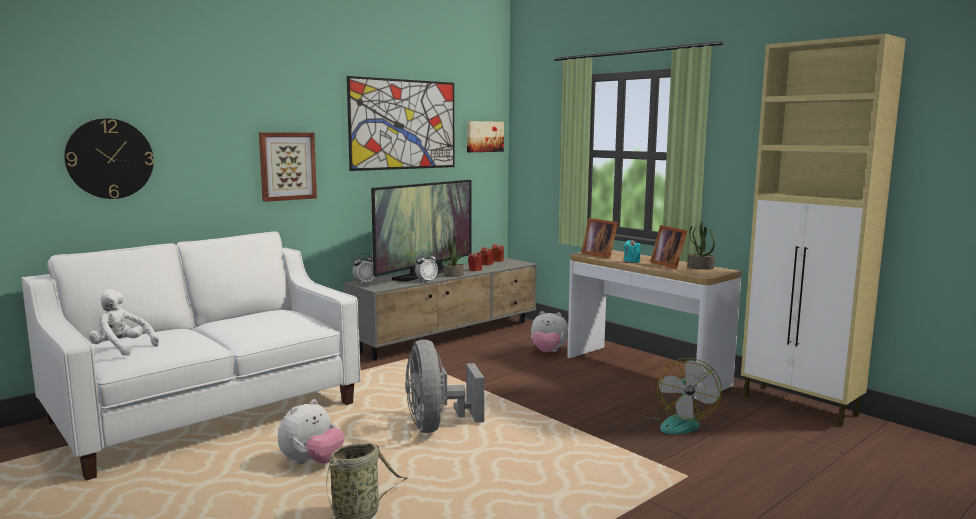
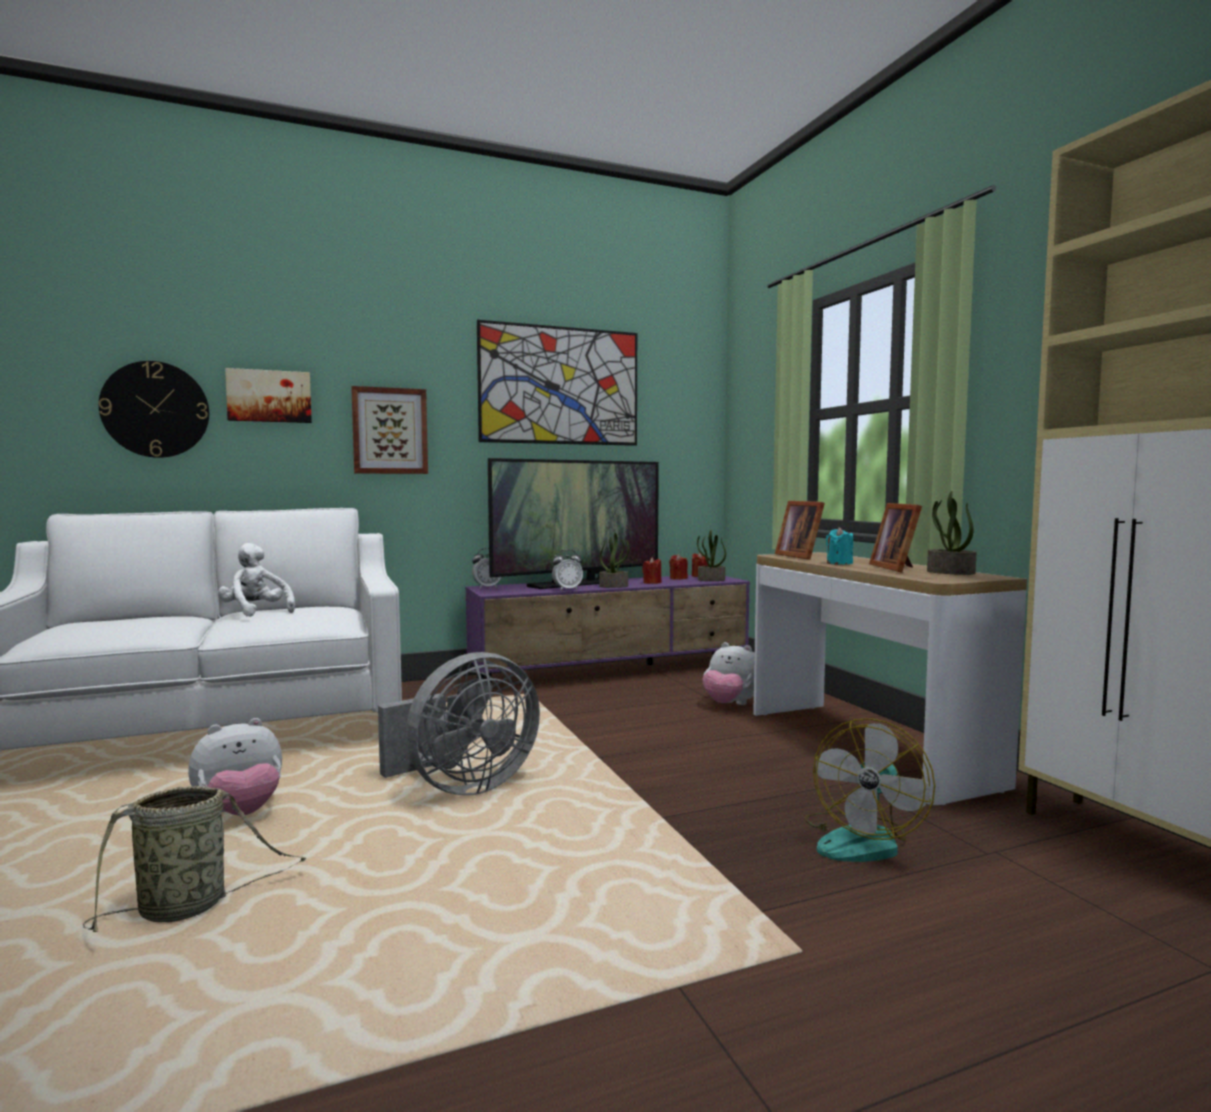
camera: 20 degrees right, 5 degrees down
white plush toy [89,289,159,356] -> white plush toy moved to [218,543,295,617]
grey tv stand [344,257,537,360] -> purple tv stand [465,575,750,683]
grey fan [405,340,484,433] -> grey fan turned 135 degrees counterclockwise [378,652,540,795]
picture [467,121,504,152] -> picture moved to [225,368,312,423]
none -> potted plant [697,530,726,581]

